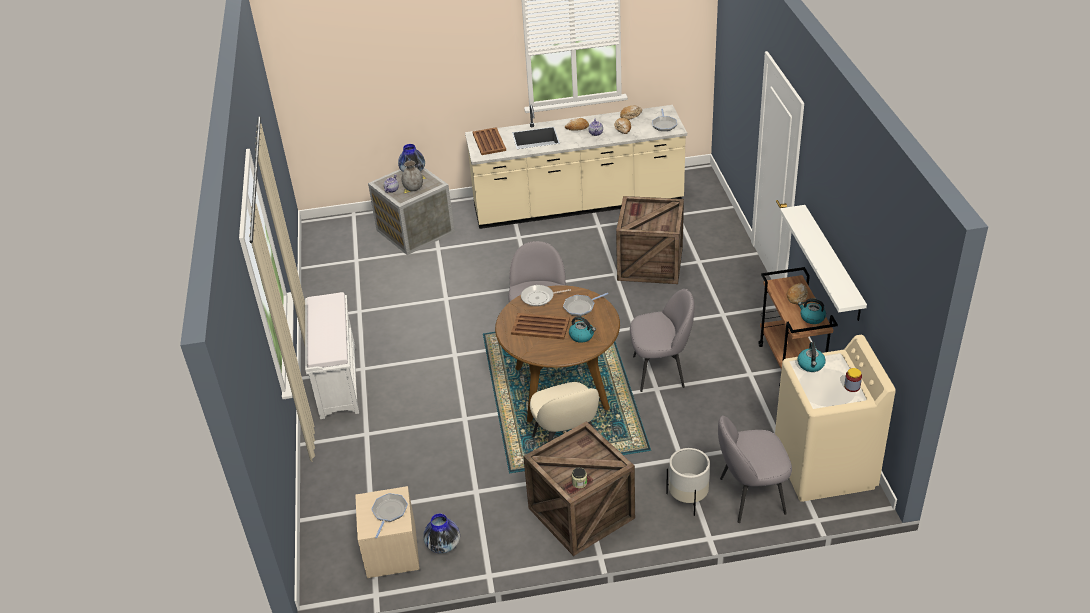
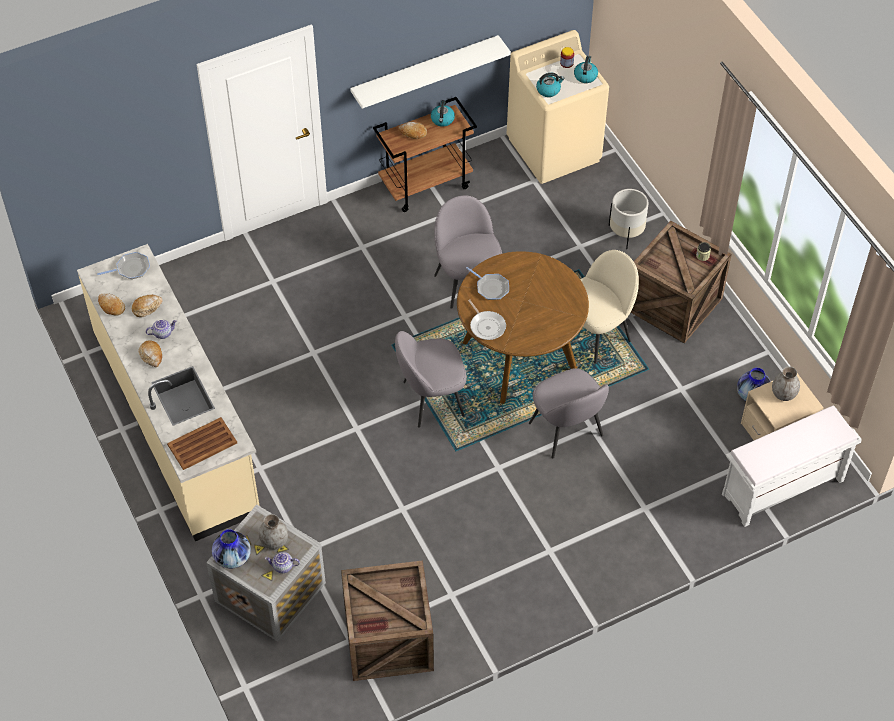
camera: 110 degrees left, 15 degrees up
white bench [305,292,359,419] -> white bench moved to [722,406,862,527]
frying pan [371,493,408,538] -> grey vase [772,366,800,401]
brown tray [511,313,570,340] -> none
kettle [569,316,596,343] -> kettle moved to [574,56,598,83]
crate [616,196,684,284] -> crate moved to [341,560,434,681]
grey chair [718,415,792,523] -> grey chair moved to [529,368,609,458]

